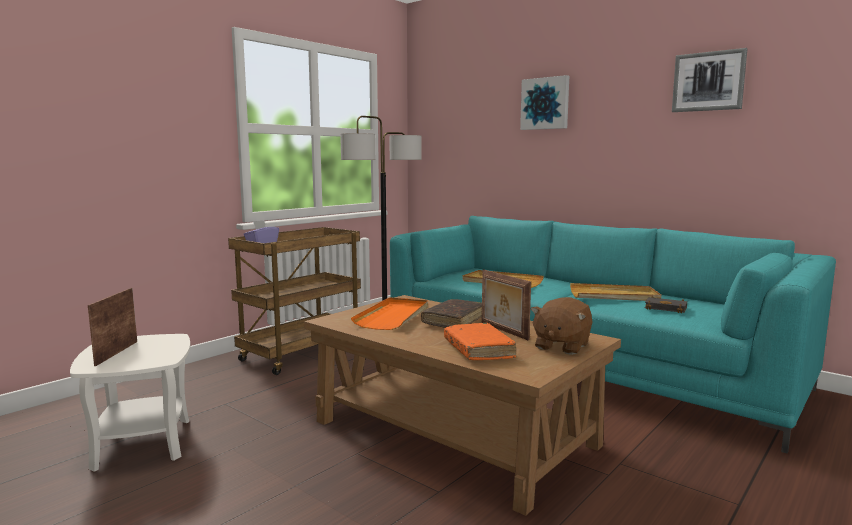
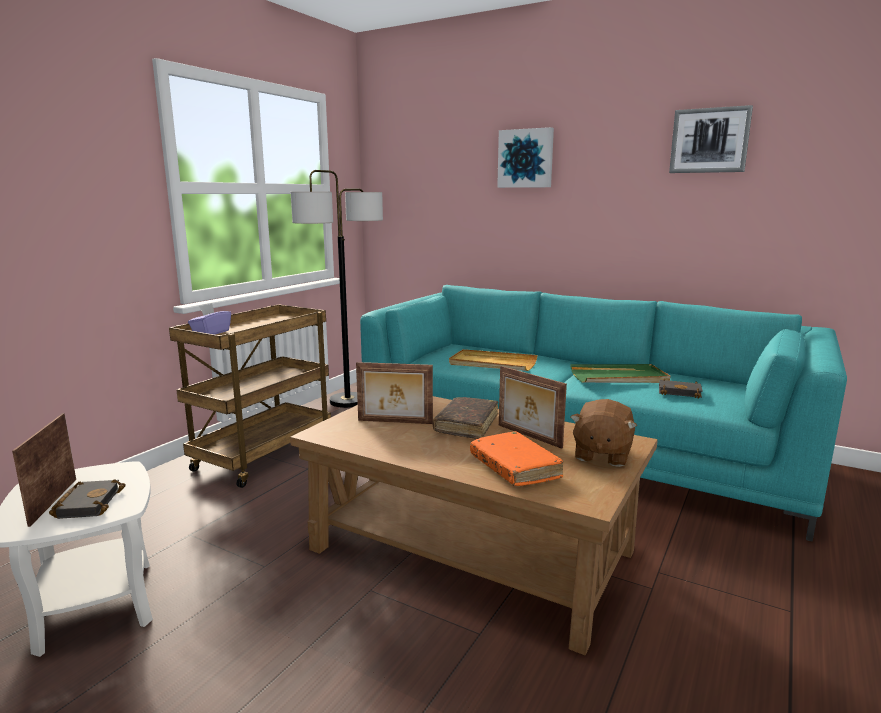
camera: 10 degrees left, 5 degrees up
orange tray [351,297,428,330] -> picture frame [356,362,433,424]
beige tray [570,283,661,301] -> green tray [570,364,670,383]
none -> black book [49,480,126,519]

